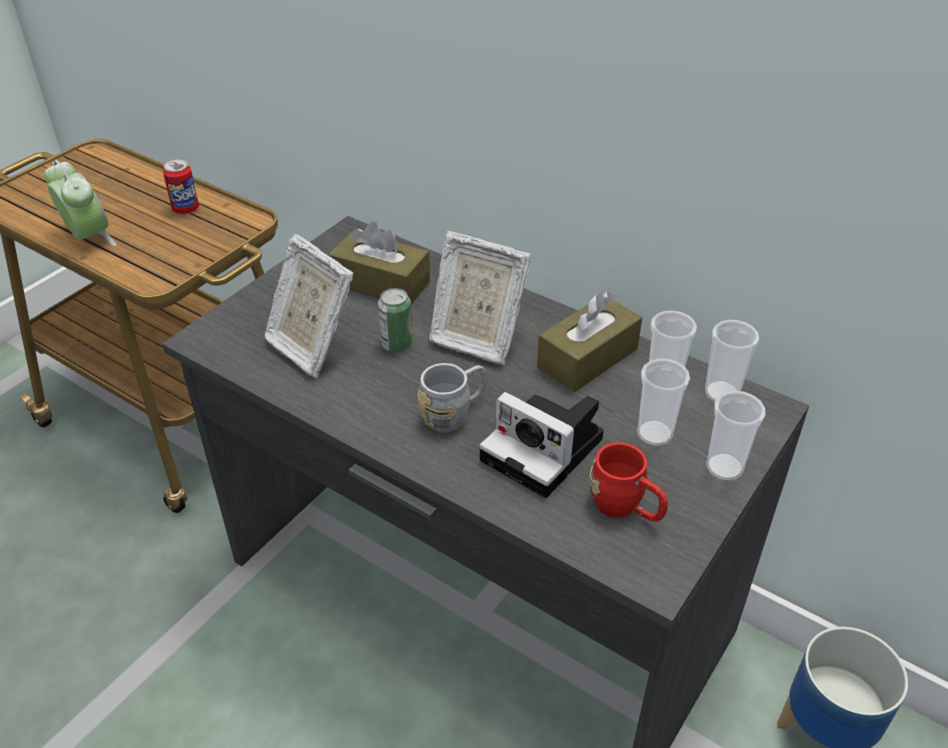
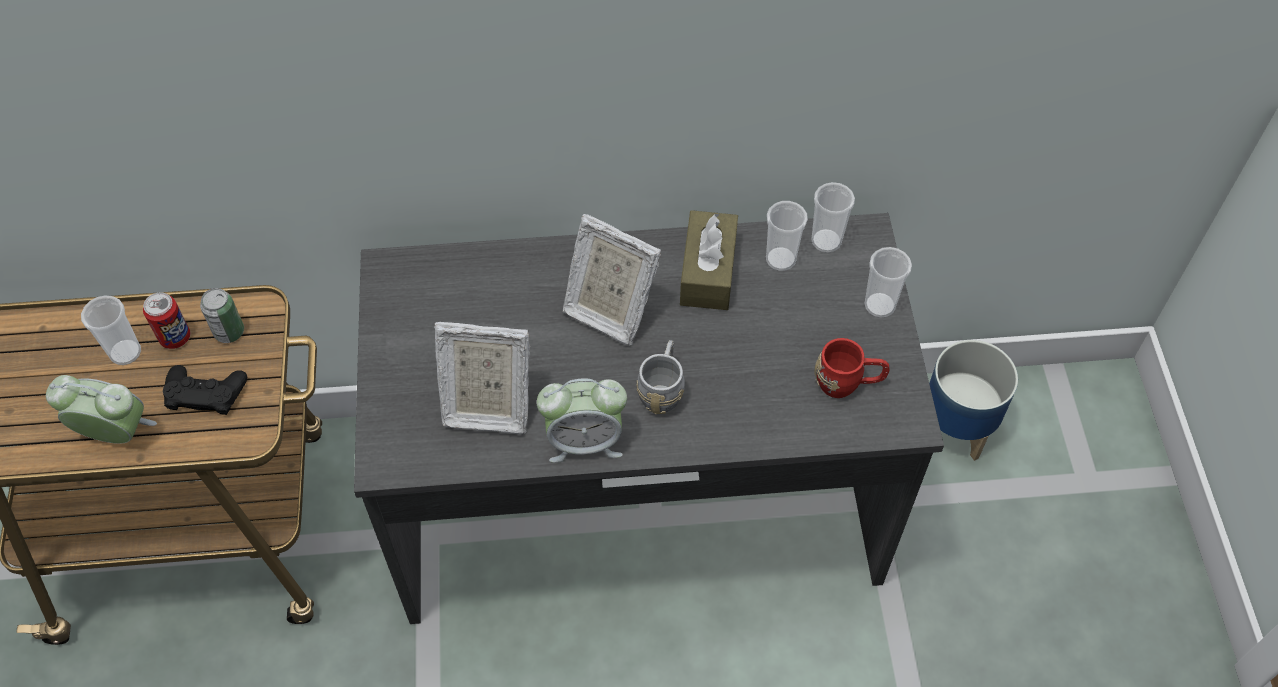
camera: 40 degrees left, 15 degrees up
brown tissue box [329,222,430,304] -> none
can [378,288,413,352] -> can moved to [200,288,244,343]
picture frame [429,231,531,365] -> picture frame turned 45 degrees clockwise [563,214,661,345]
camera [479,392,604,498] -> none
cup [637,359,690,446] -> cup moved to [81,295,141,365]
none -> black game controller [163,365,247,415]
none -> alarm clock [537,379,627,462]

